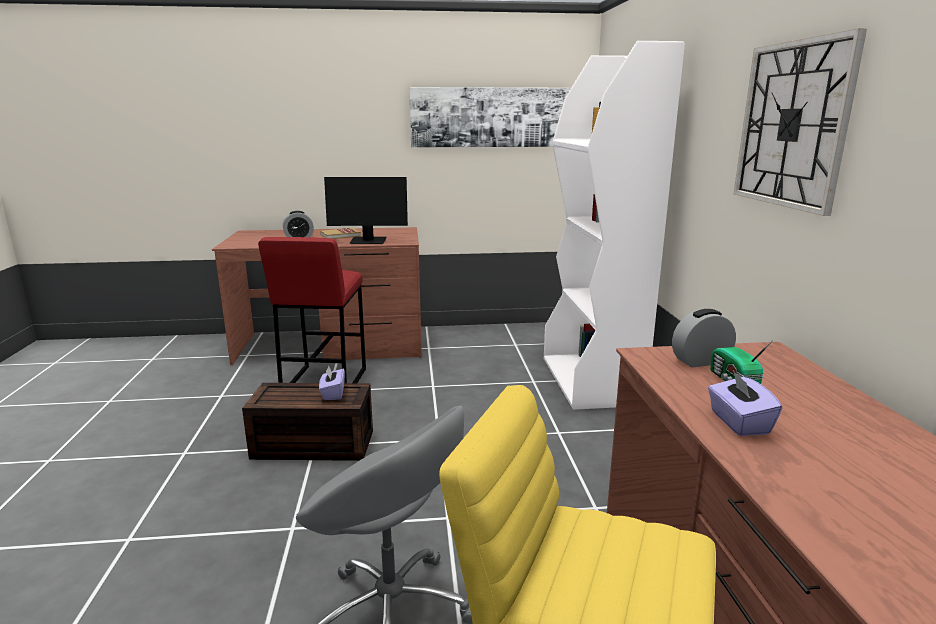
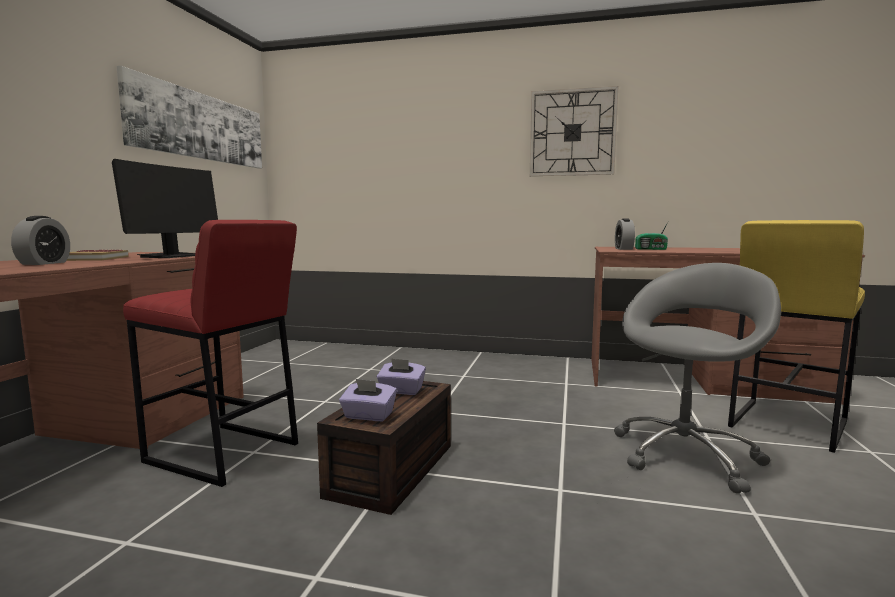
camera: 70 degrees left, 10 degrees down
white bookcase [544,41,685,410] -> none
purple tissue box [708,371,782,436] -> purple tissue box moved to [339,379,397,421]

